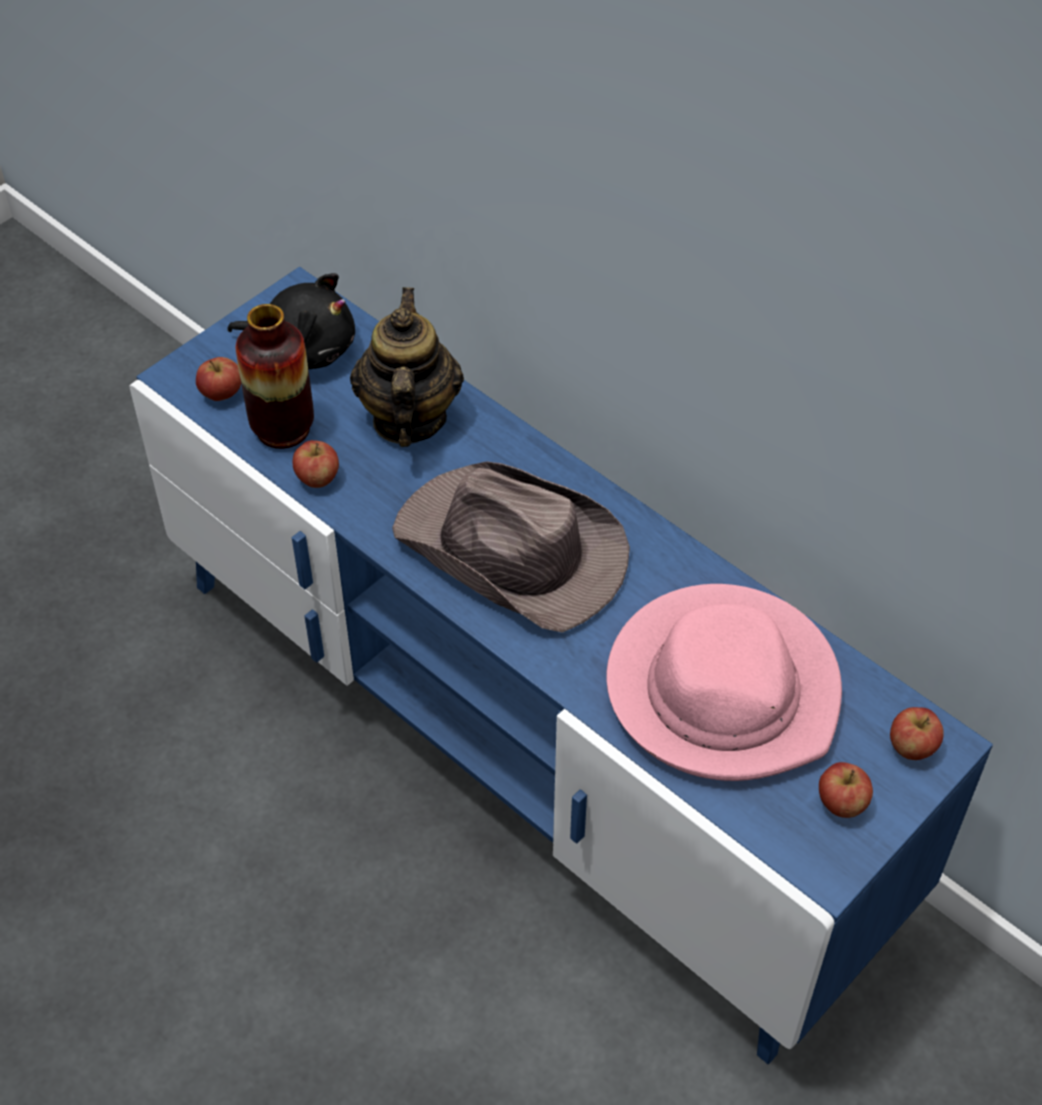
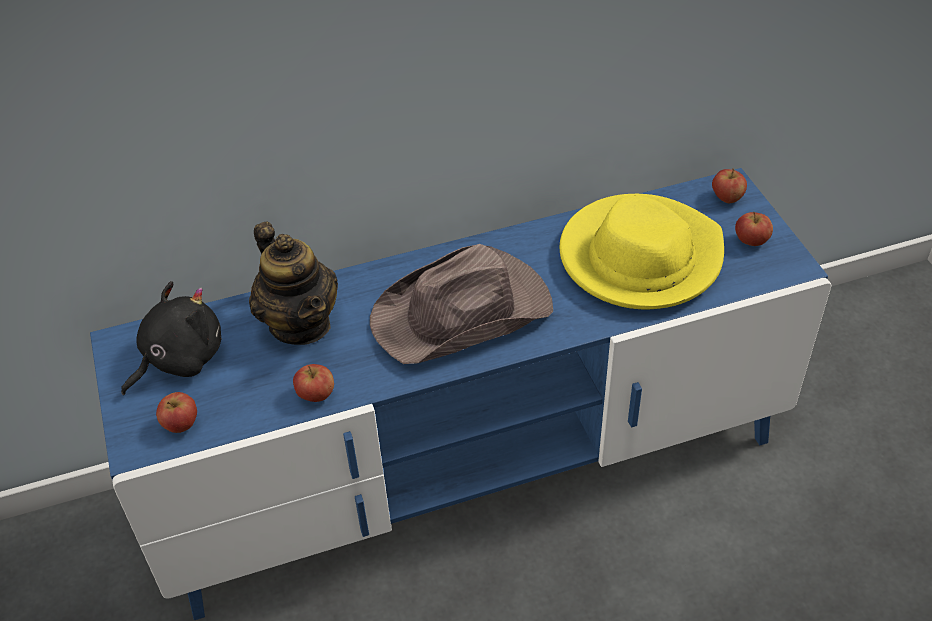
camera: 60 degrees left, 5 degrees down
vase [236,304,314,449] -> none
teapot [350,287,464,447] -> teapot turned 150 degrees counterclockwise [249,222,338,345]
pink hat [607,584,842,781] -> yellow hat [560,194,724,309]

